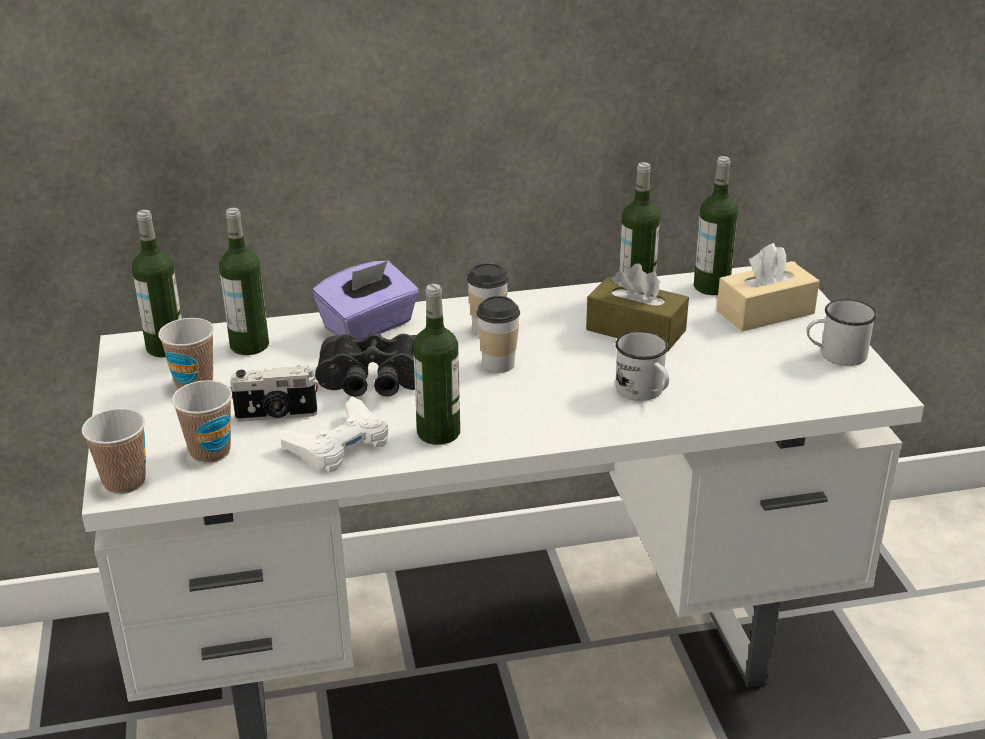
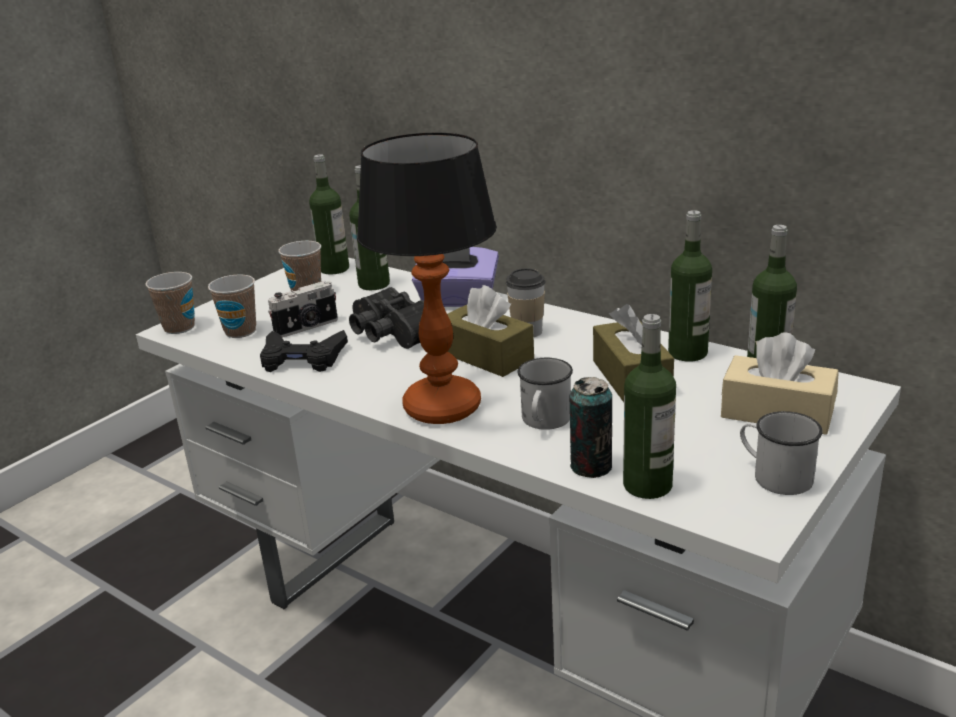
camera: 50 degrees right, 5 degrees down
camera [229,366,318,422] -> camera turned 75 degrees counterclockwise [268,281,338,338]
white game controller [280,397,388,472] -> black game controller [260,330,348,372]
bottle [413,284,460,445] -> bottle moved to [623,314,676,499]
cup [476,296,520,373] -> brown tissue box [447,285,534,377]
none -> table lamp [357,132,497,424]
none -> can [570,377,612,478]

